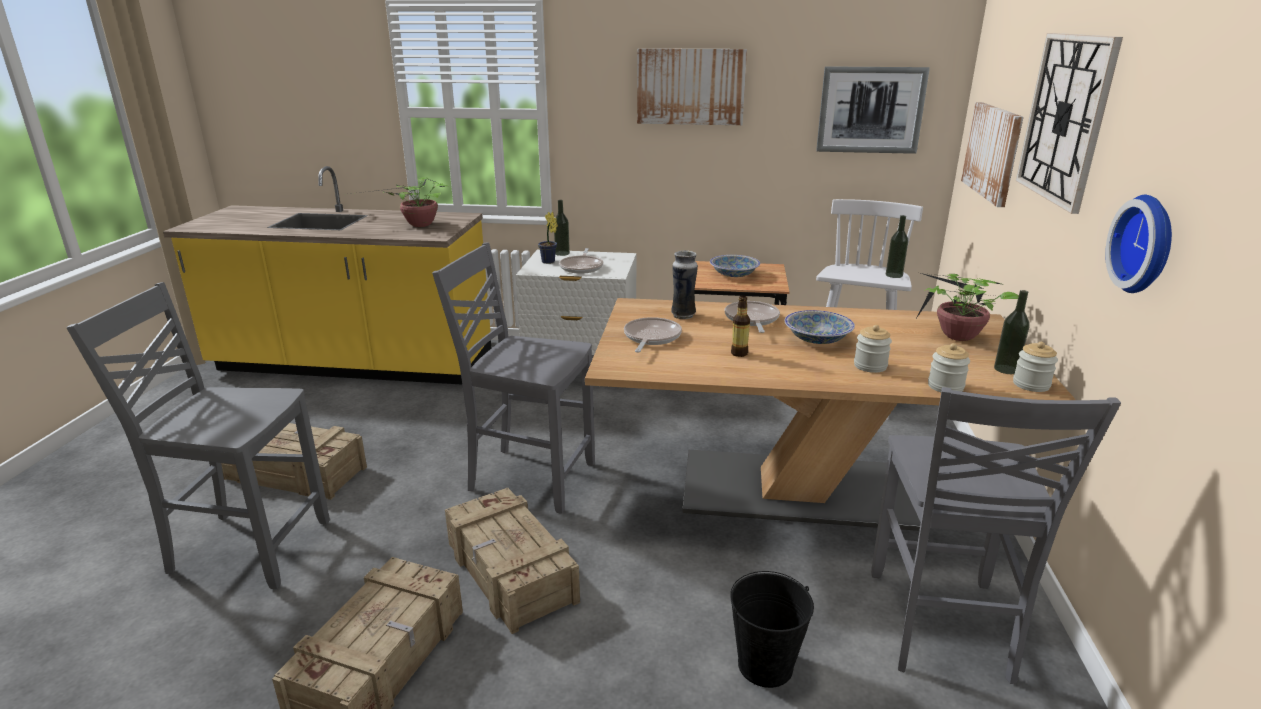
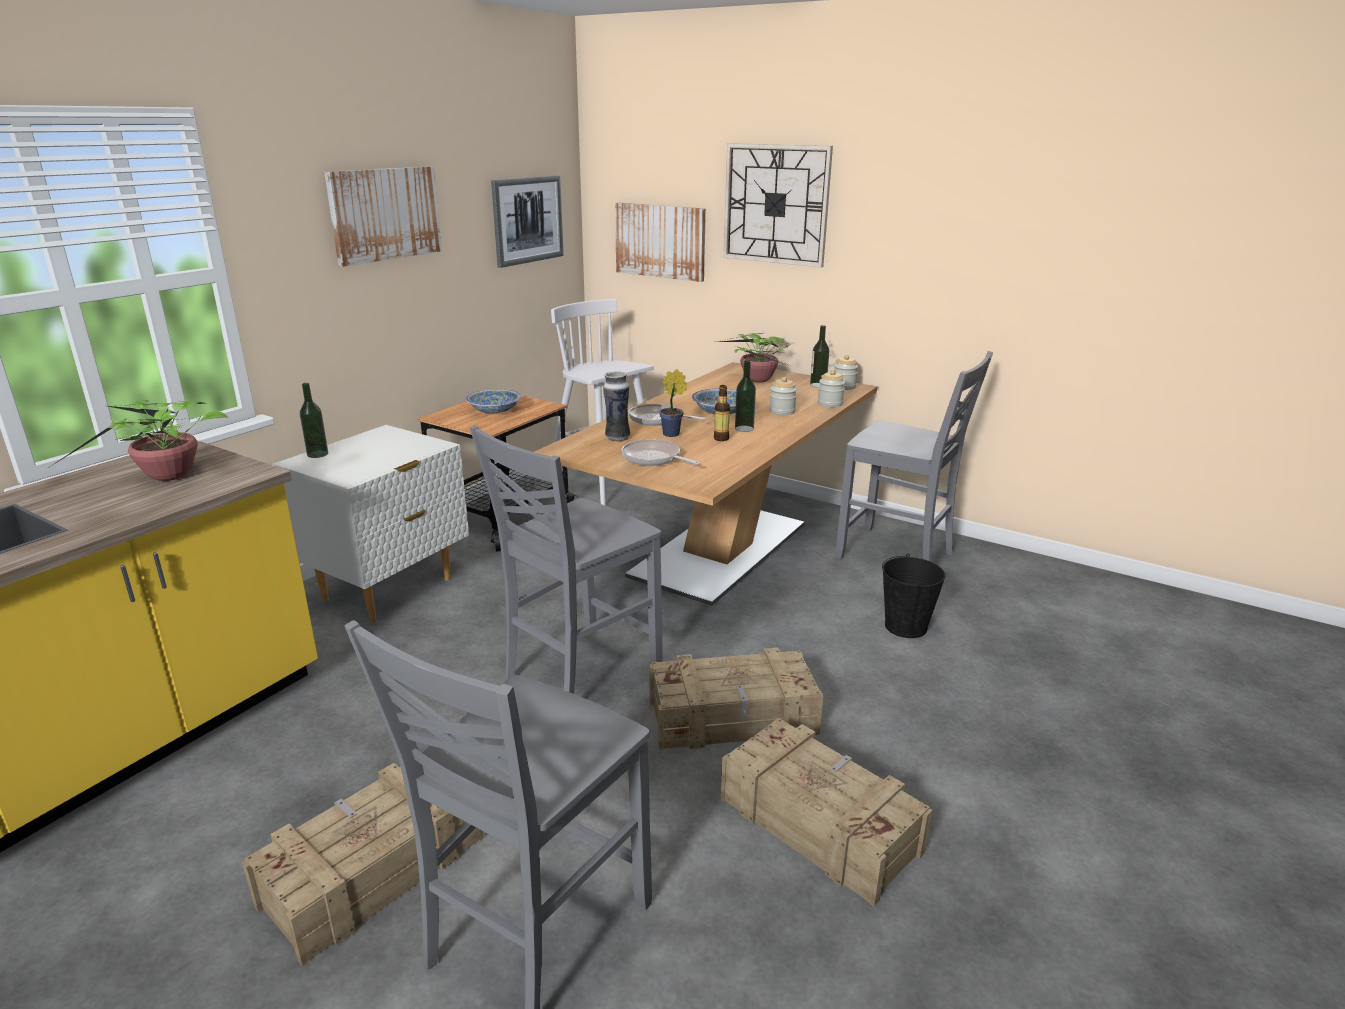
camera: 65 degrees left, 0 degrees up
potted plant [538,212,558,264] -> potted plant moved to [659,369,687,437]
frying pan [559,248,603,274] -> none
bottle [886,215,908,278] -> bottle moved to [735,360,756,432]
wall clock [1105,195,1172,293] -> none

